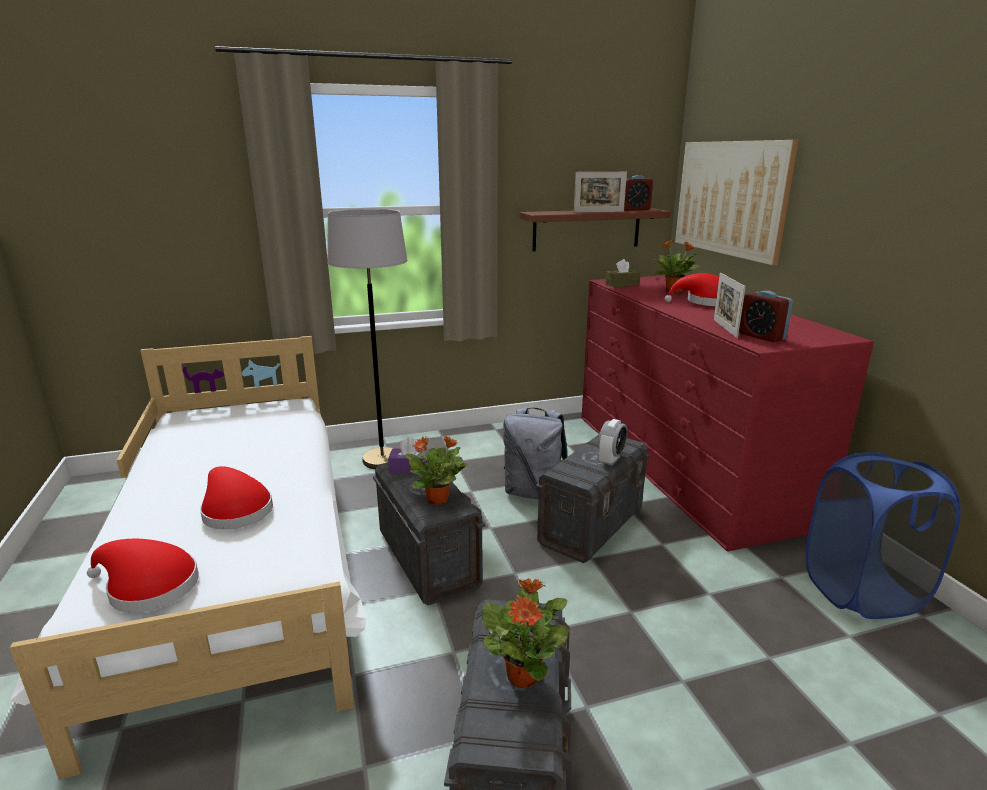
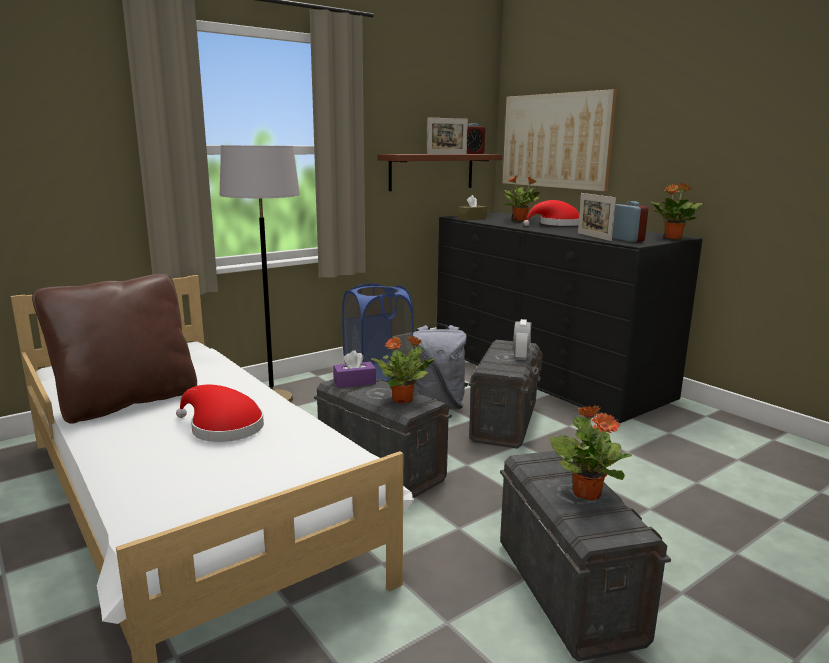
camera: 20 degrees left, 5 degrees down
red hat [87,539,199,613] -> none
red dresser [582,275,874,552] -> black dresser [437,212,703,423]
alarm clock [739,291,793,342] -> alarm clock turned 150 degrees counterclockwise [612,201,648,242]
blue laundry basket [806,452,961,619] -> blue laundry basket moved to [342,283,414,382]
none -> brown pillow [32,274,197,424]
none -> potted plant [650,183,702,239]

